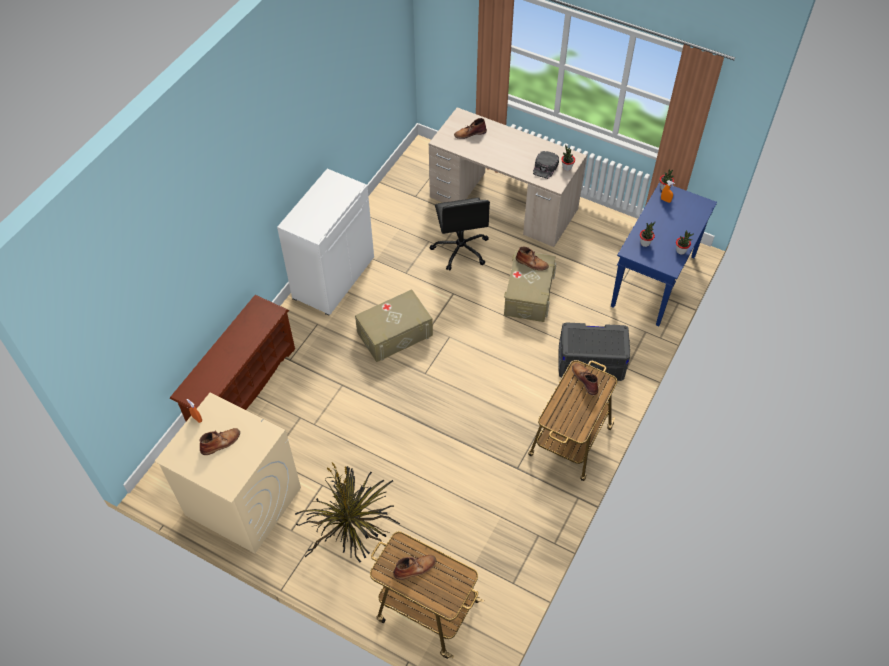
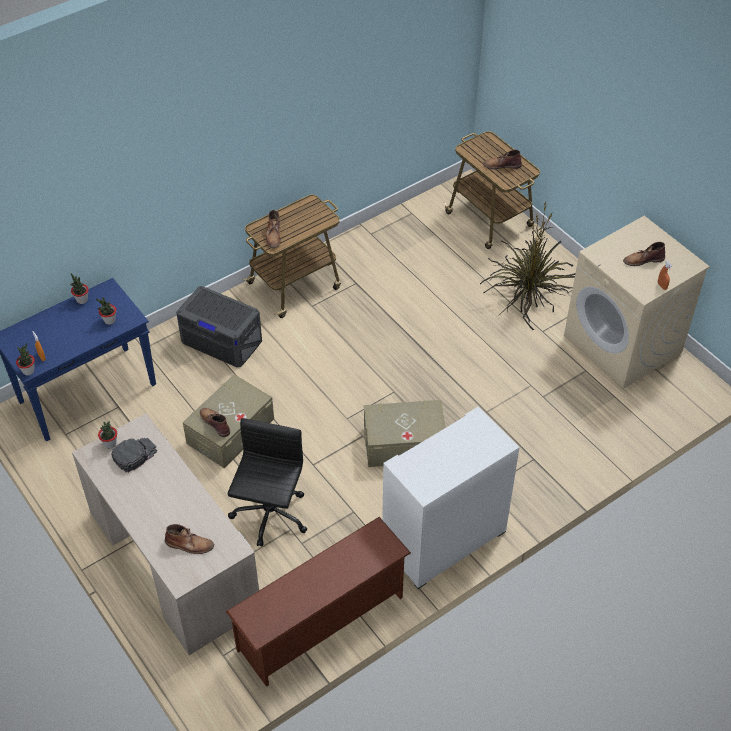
camera: 155 degrees left, 5 degrees down
brown shoe rack [170,295,295,421] -> brown shoe rack moved to [225,517,411,687]

